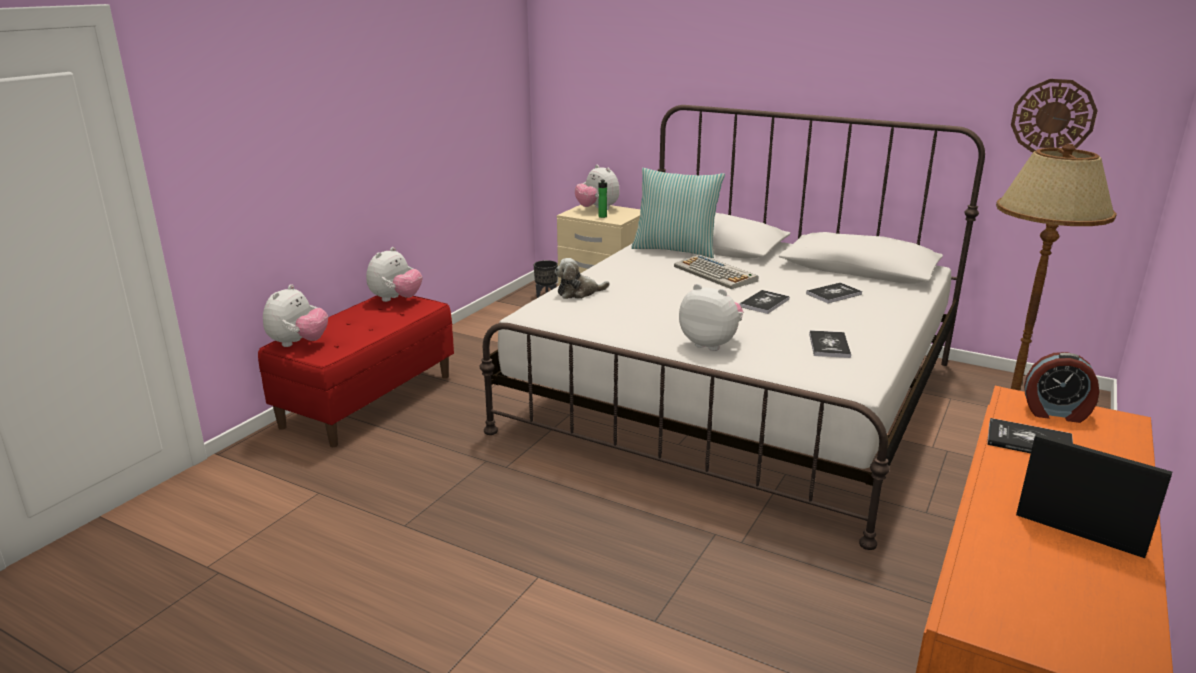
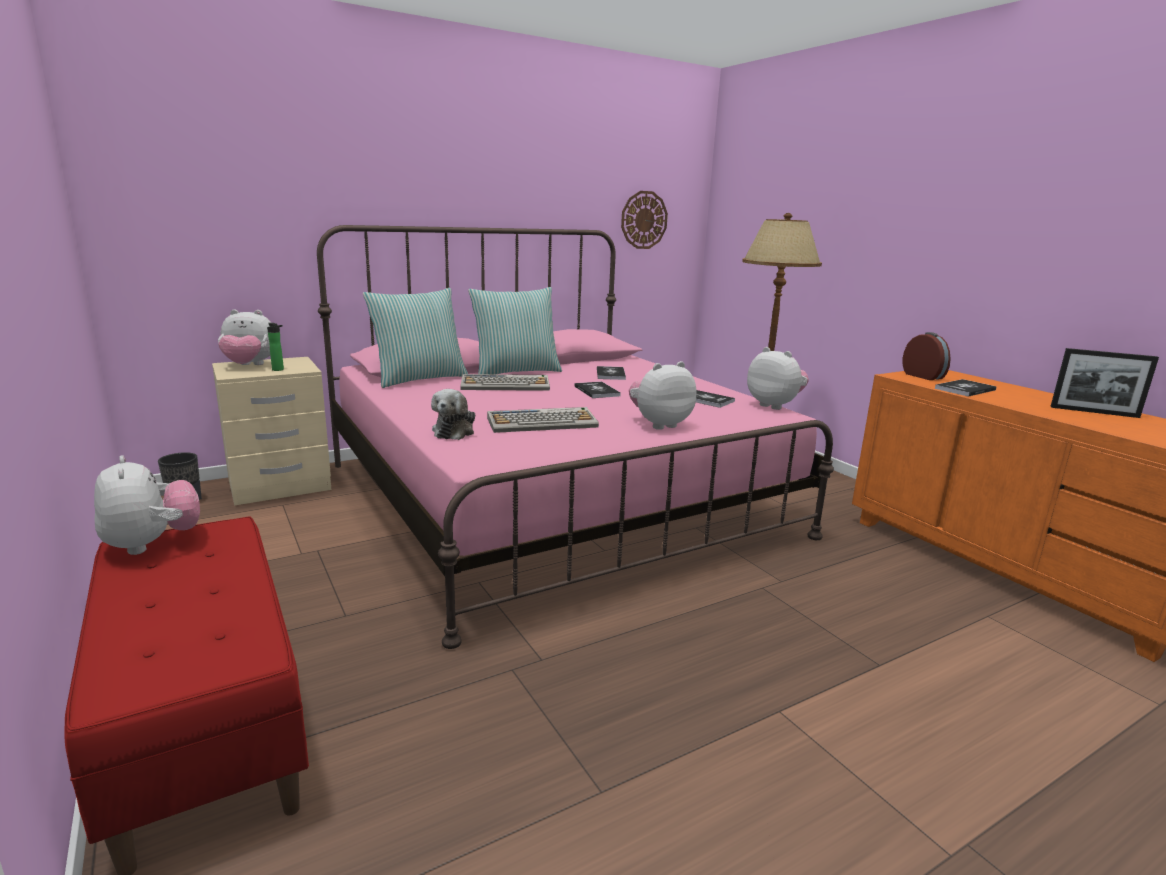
camera: 60 degrees left, 5 degrees down
plush toy [263,284,328,347] -> plush toy moved to [747,347,809,410]
white bed [479,105,985,550] -> pink bed [317,225,834,649]
picture frame [1016,433,1172,558] -> picture frame turned 135 degrees counterclockwise [1050,348,1159,418]
alarm clock [1024,352,1099,423] -> alarm clock turned 75 degrees counterclockwise [902,332,951,380]
none -> pillow [468,287,562,374]
none -> keyboard [487,407,599,433]

